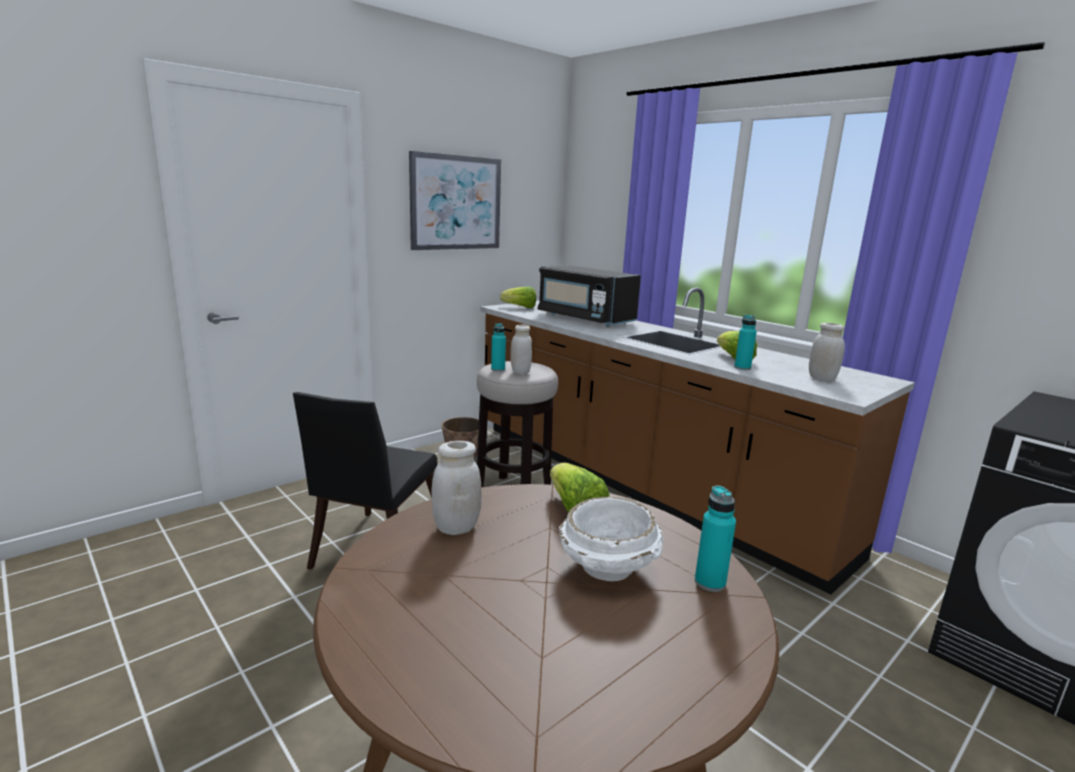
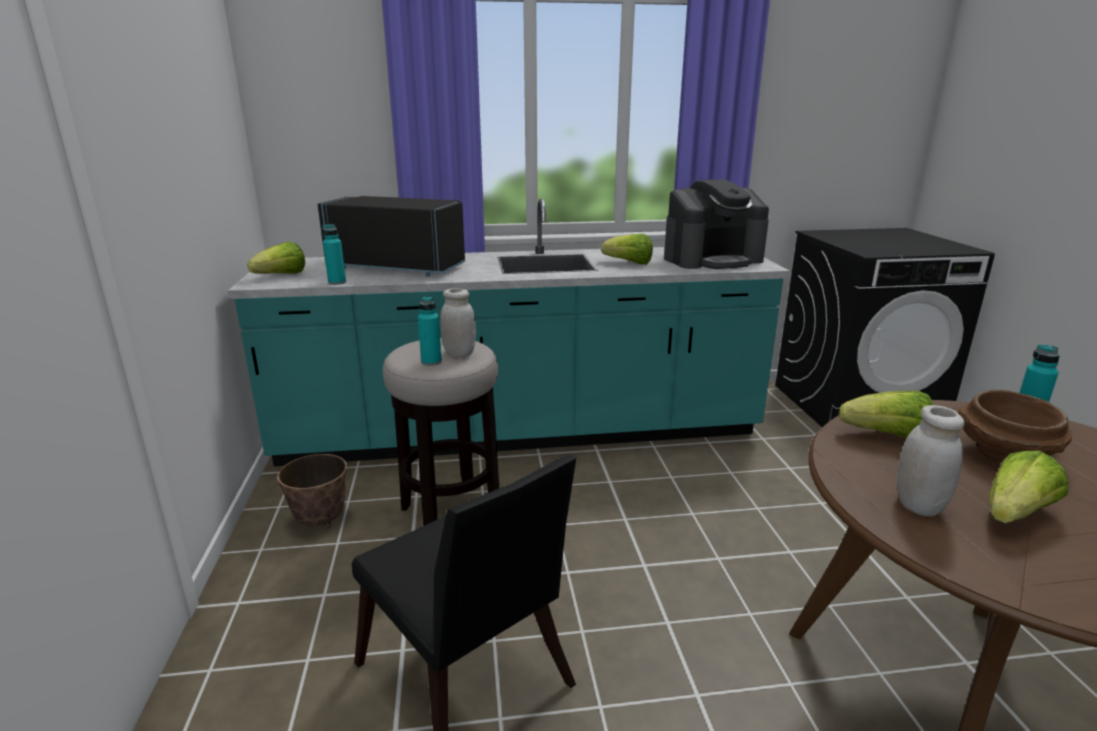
camera: 55 degrees left, 5 degrees up
picture [409,151,501,250] -> none
brown counter [480,287,915,594] -> turquoise counter [228,198,790,466]
black microwave [538,265,641,327] -> black microwave turned 150 degrees counterclockwise [318,196,465,276]
white bowl [559,497,664,581] -> brown bowl [958,390,1072,463]
turquoise bottle [734,314,757,370] -> turquoise bottle moved to [322,224,346,285]
white jar [809,323,845,381] -> coffee machine [664,179,769,269]
none -> lettuce [989,451,1068,523]

